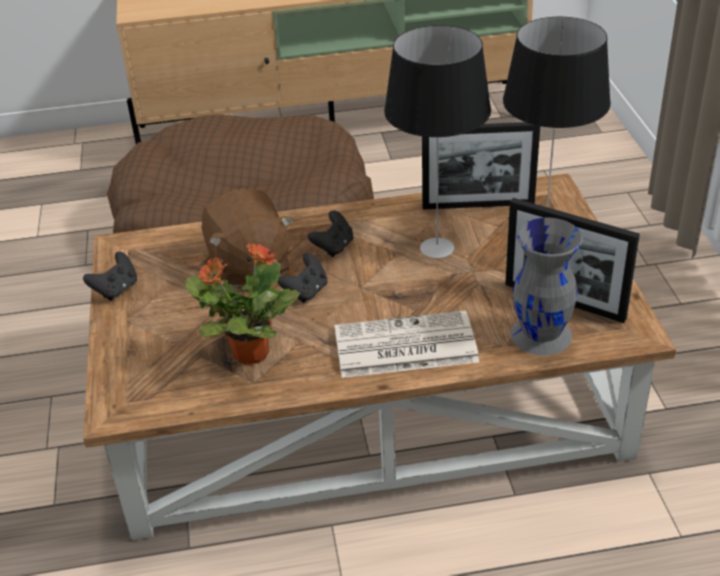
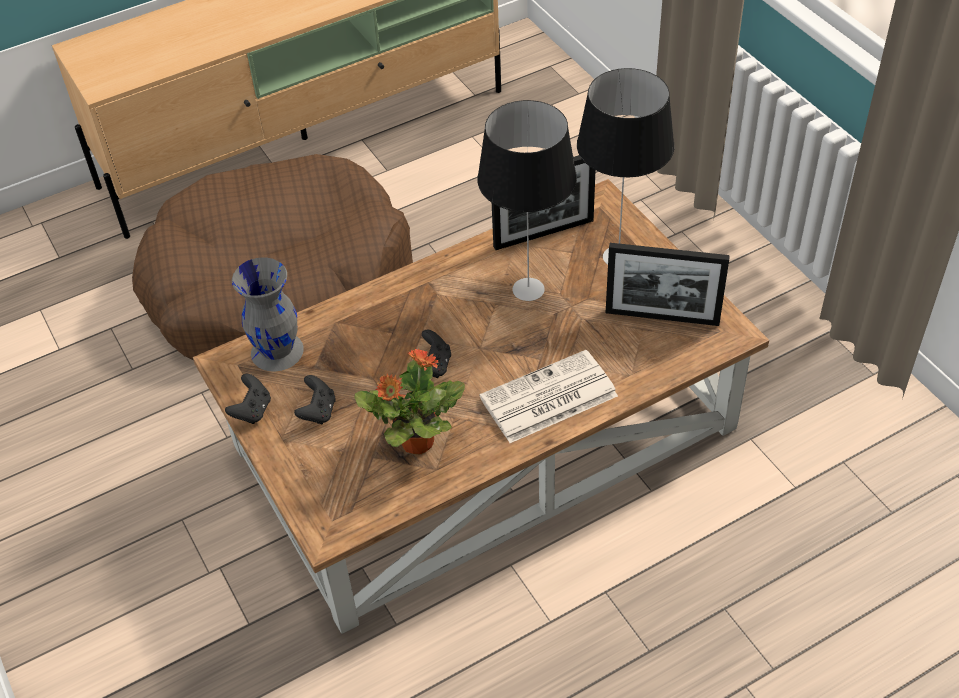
camera: 20 degrees left, 10 degrees up
brown plush toy [202,189,293,287] -> none
black game controller [308,210,353,257] -> black game controller moved to [294,375,336,424]
grey vase [511,218,583,355] -> grey vase moved to [232,257,304,372]

